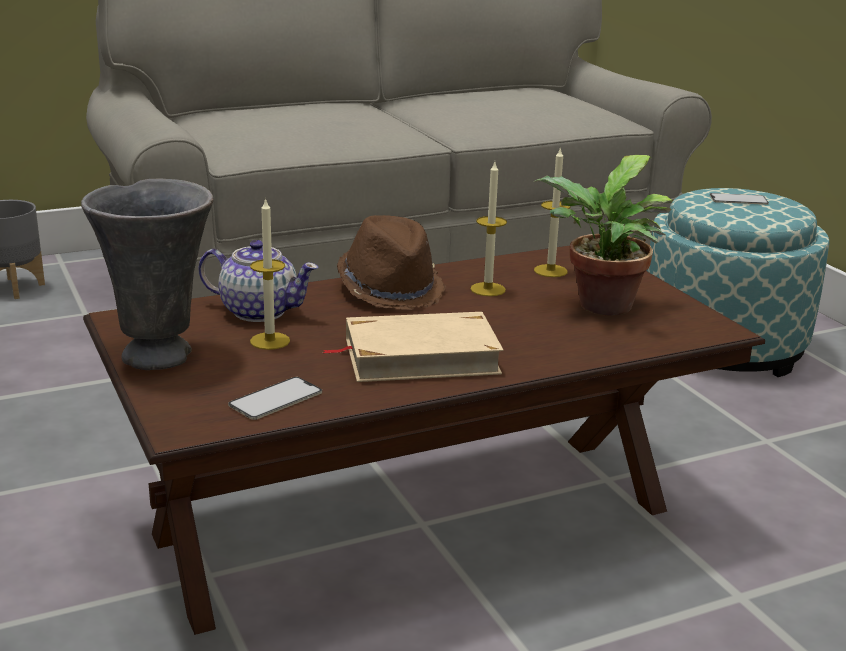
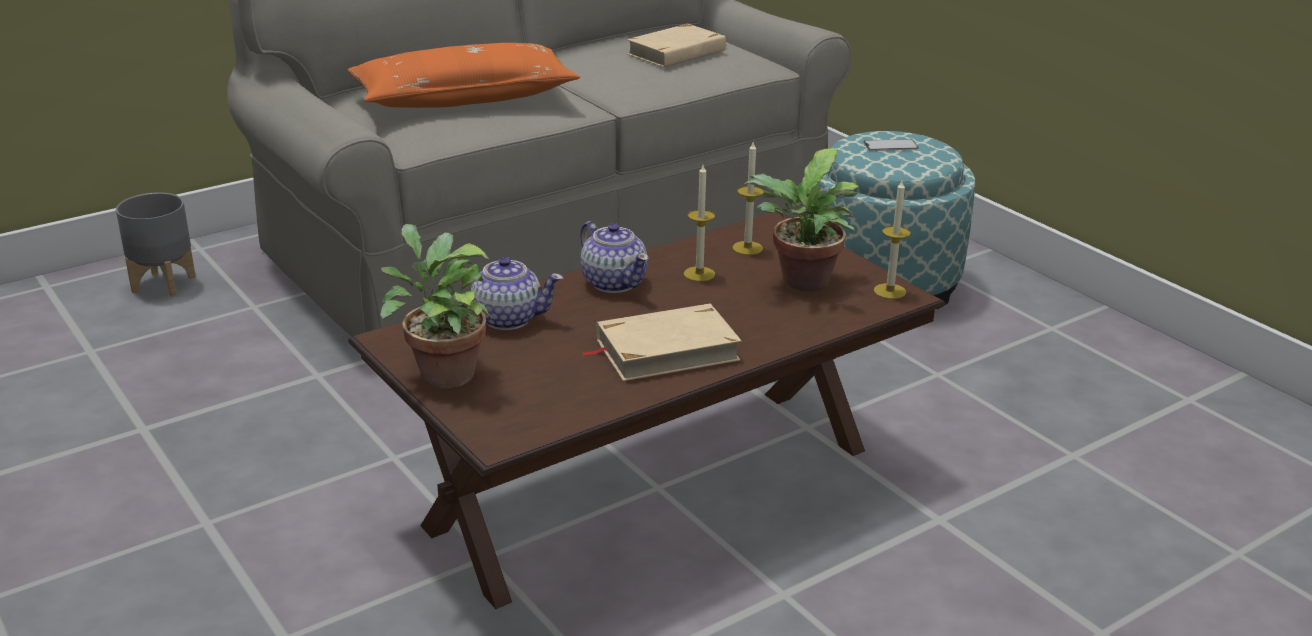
camera: 10 degrees left, 5 degrees up
grey vase [81,179,214,370] -> potted plant [380,224,492,389]
phone [228,377,322,420] -> none
candle [250,197,290,350] -> candle moved to [874,181,911,299]
brown hat [337,215,447,310] -> teapot [580,221,649,293]
none -> orange pillow [347,43,580,108]
none -> beige book [627,24,727,68]

